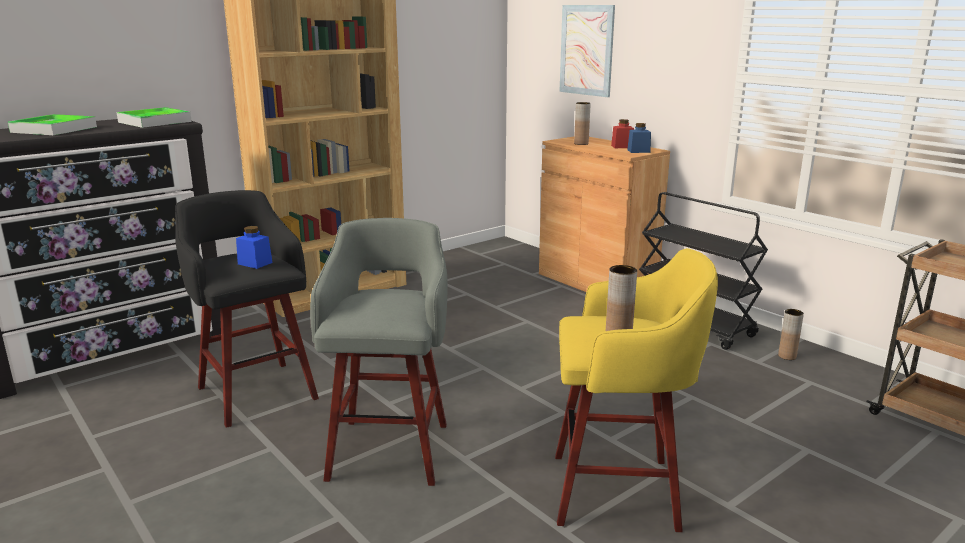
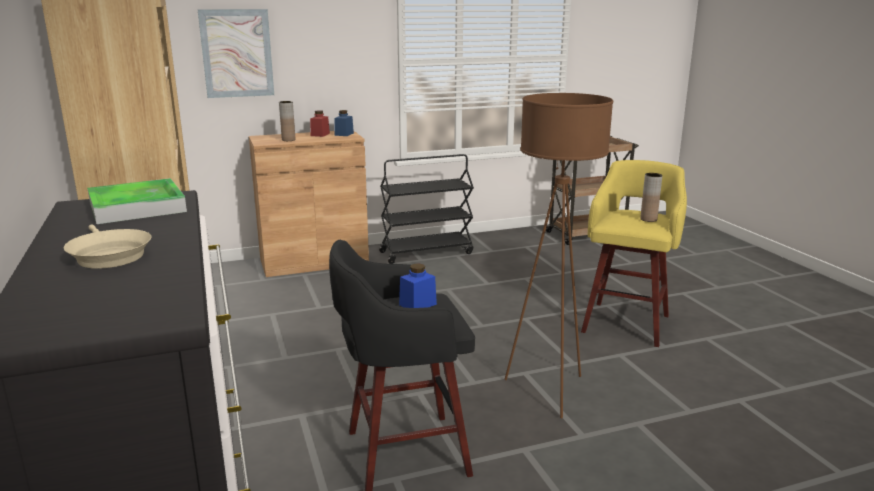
camera: 70 degrees left, 0 degrees up
tray [8,114,97,135] -> beige frying pan [64,225,151,269]
grey stool [310,218,448,486] -> brown floor lamp [504,93,613,418]
brown vase [778,309,804,360] -> none

